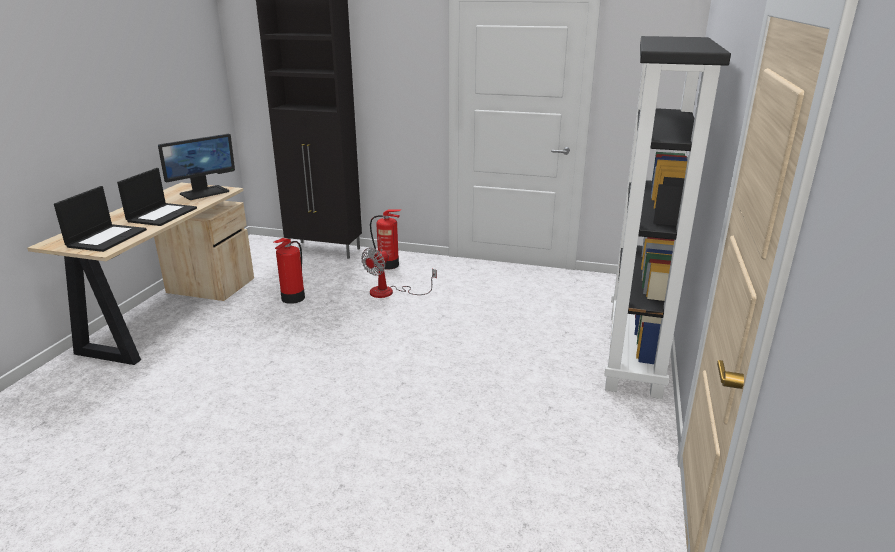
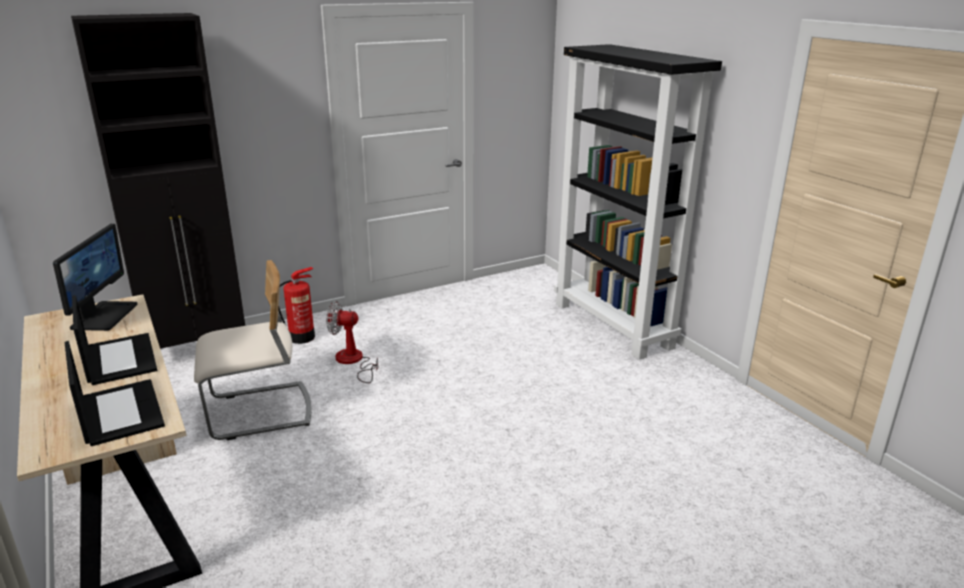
camera: 45 degrees left, 0 degrees up
fire extinguisher [274,238,305,304] -> beige chair [194,260,312,440]
fan [361,247,437,298] -> fan turned 105 degrees clockwise [326,301,378,383]

